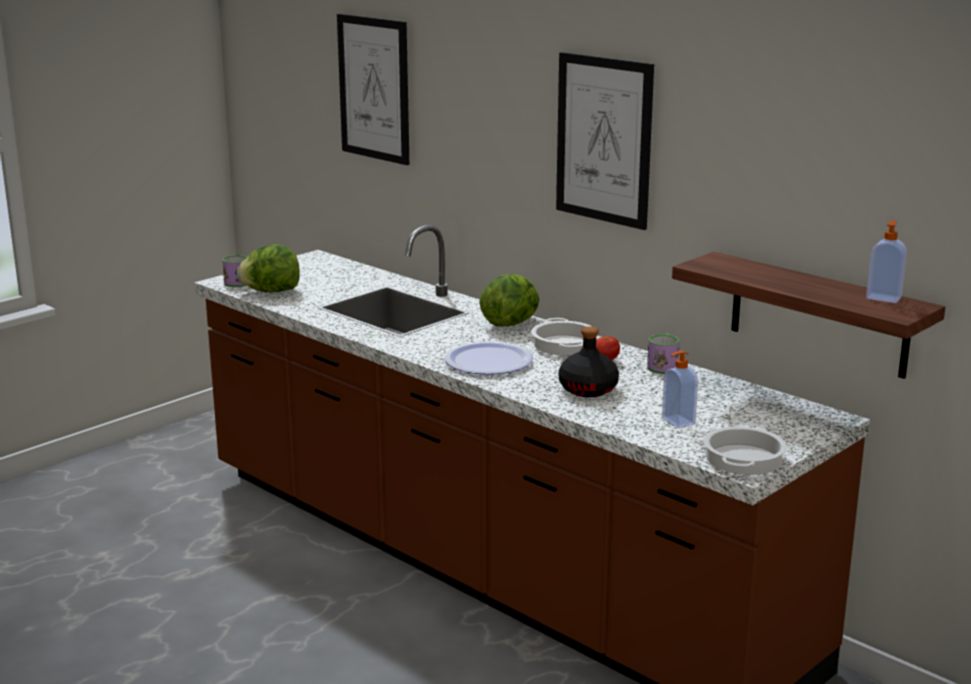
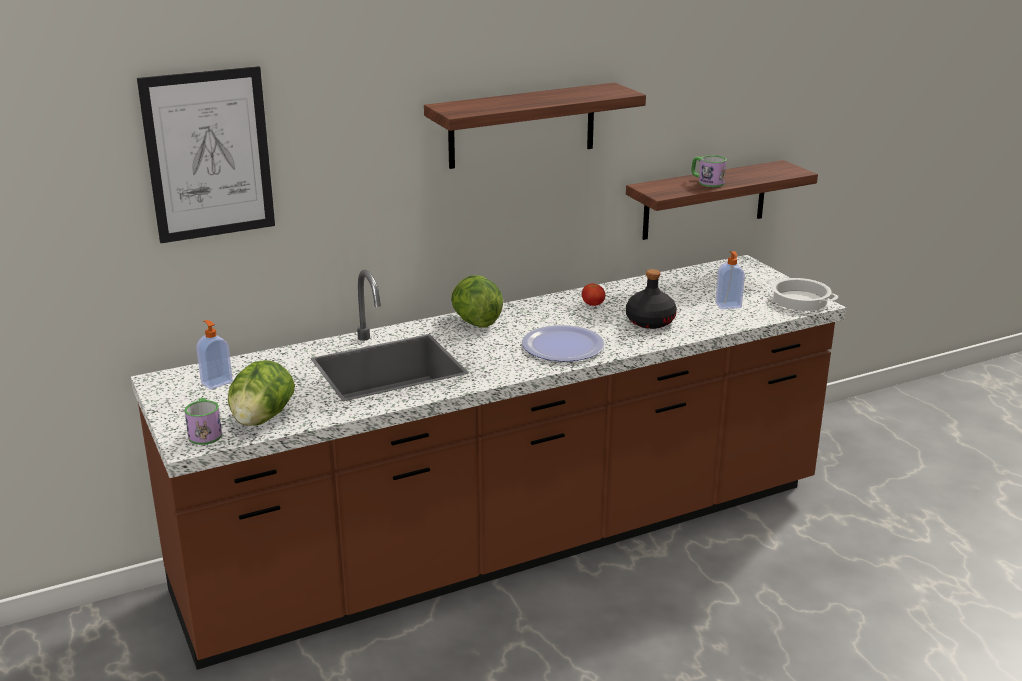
camera: 70 degrees left, 5 degrees up
cooking pot [531,318,592,355] -> none
picture [556,52,654,230] -> shelf [424,82,646,169]
mug [647,334,680,374] -> mug moved to [691,155,727,187]
soap dispenser [866,220,907,303] -> soap dispenser moved to [196,320,233,390]

